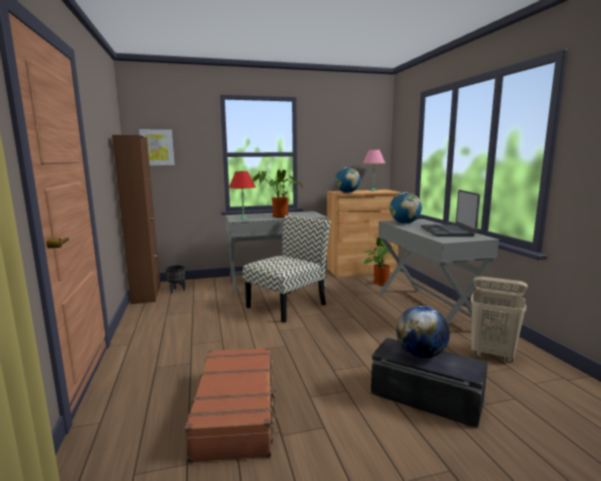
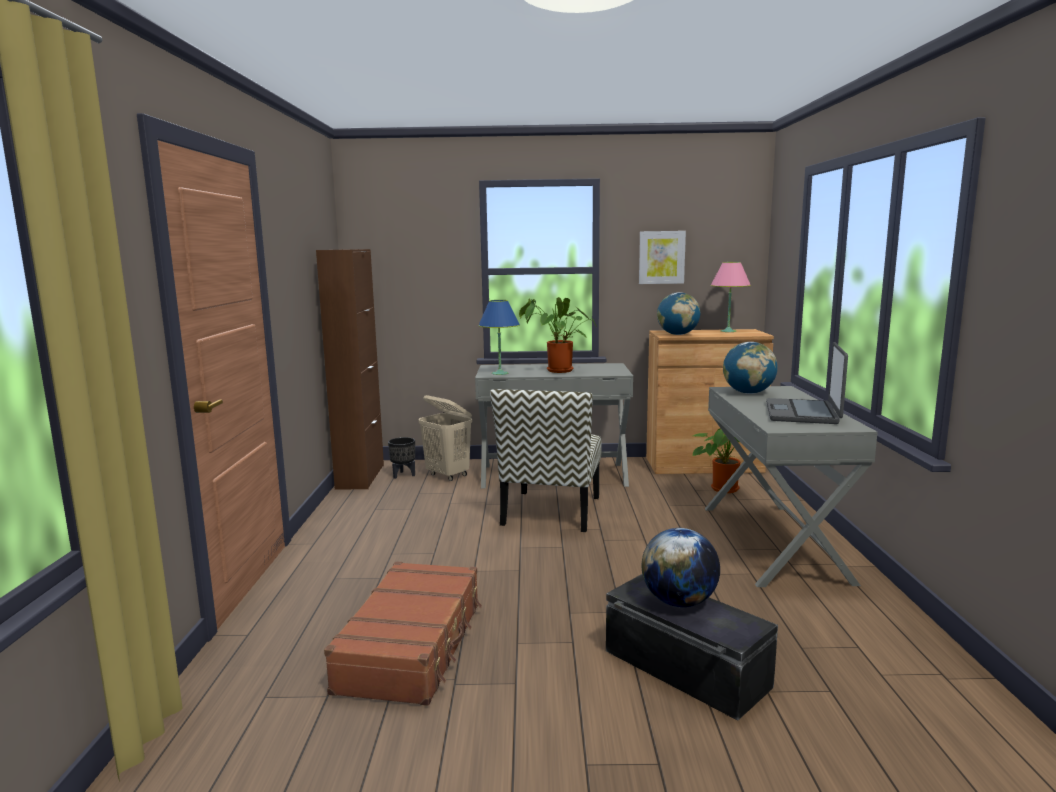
camera: 15 degrees right, 0 degrees up
picture [139,129,175,165] -> picture moved to [639,231,686,284]
red table lamp [229,171,256,220] -> blue table lamp [478,300,520,375]
chair [243,215,331,323] -> chair turned 135 degrees clockwise [490,389,602,532]
beige laundry basket [471,276,528,363] -> beige laundry basket moved to [418,395,472,481]

